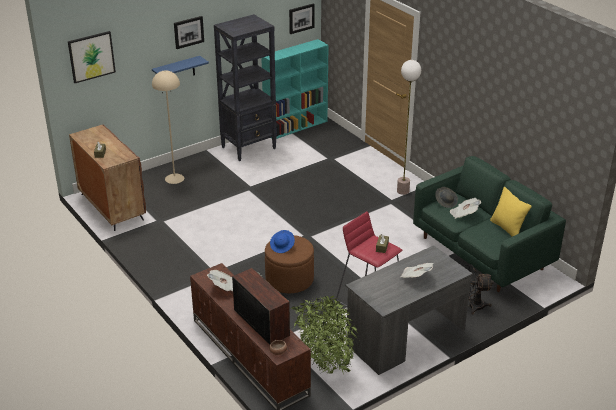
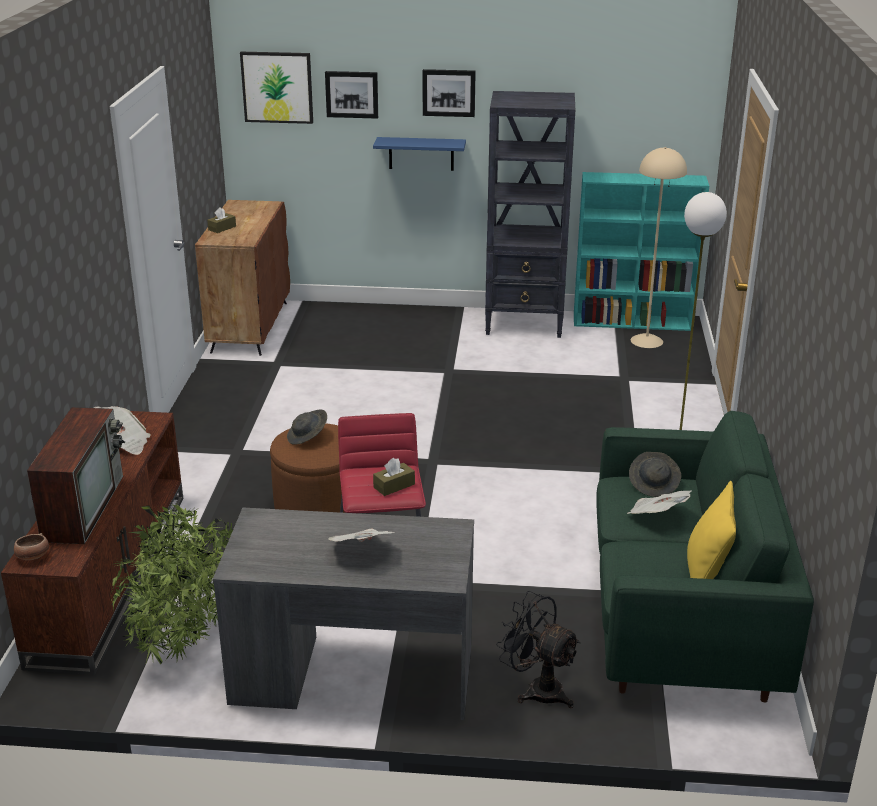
camera: 40 degrees right, 5 degrees down
beige floor lamp [152,70,184,184] -> beige floor lamp moved to [631,147,687,348]
blue hat [270,230,295,253] -> grey hat [287,410,327,445]
picture [289,4,315,34] -> picture moved to [325,71,378,119]

